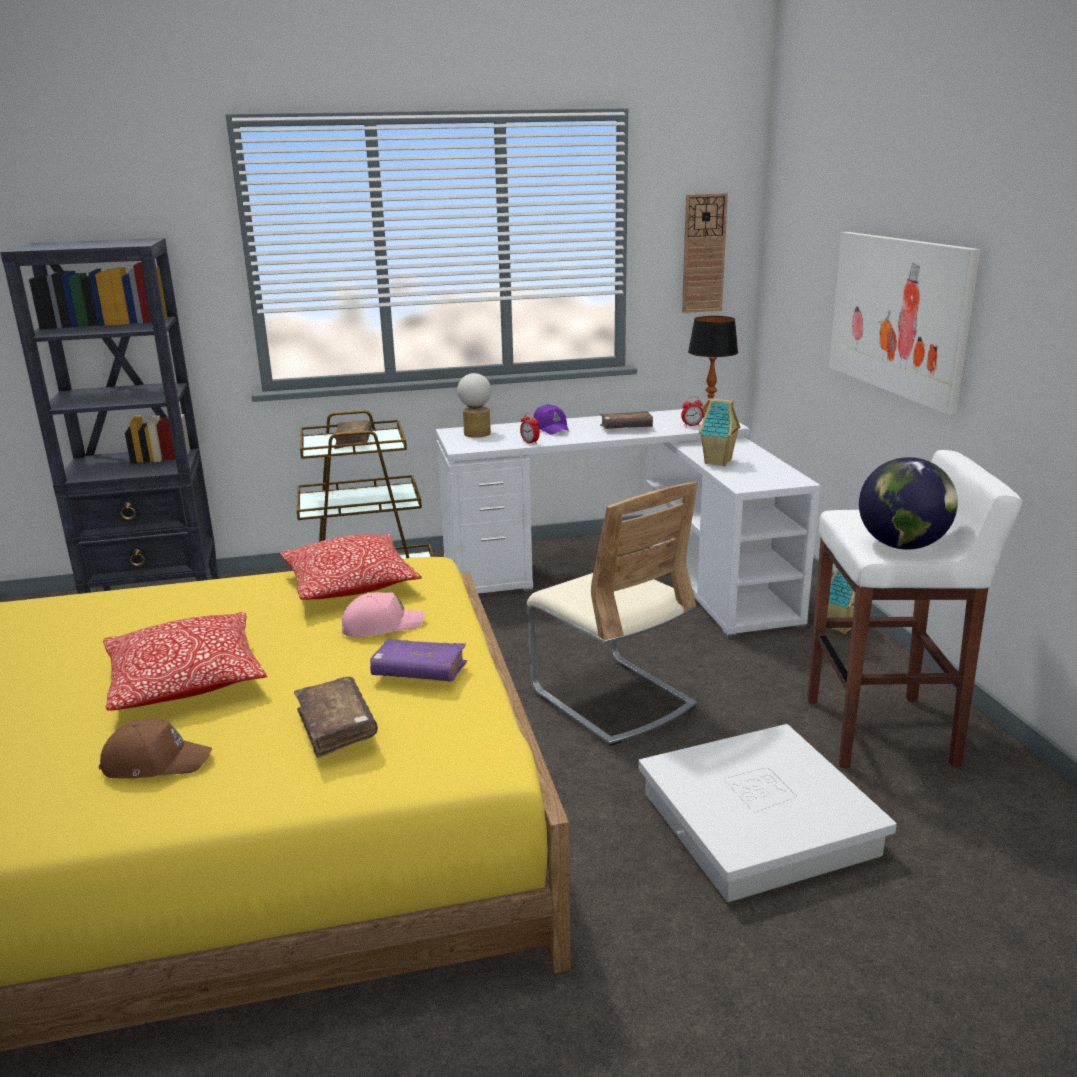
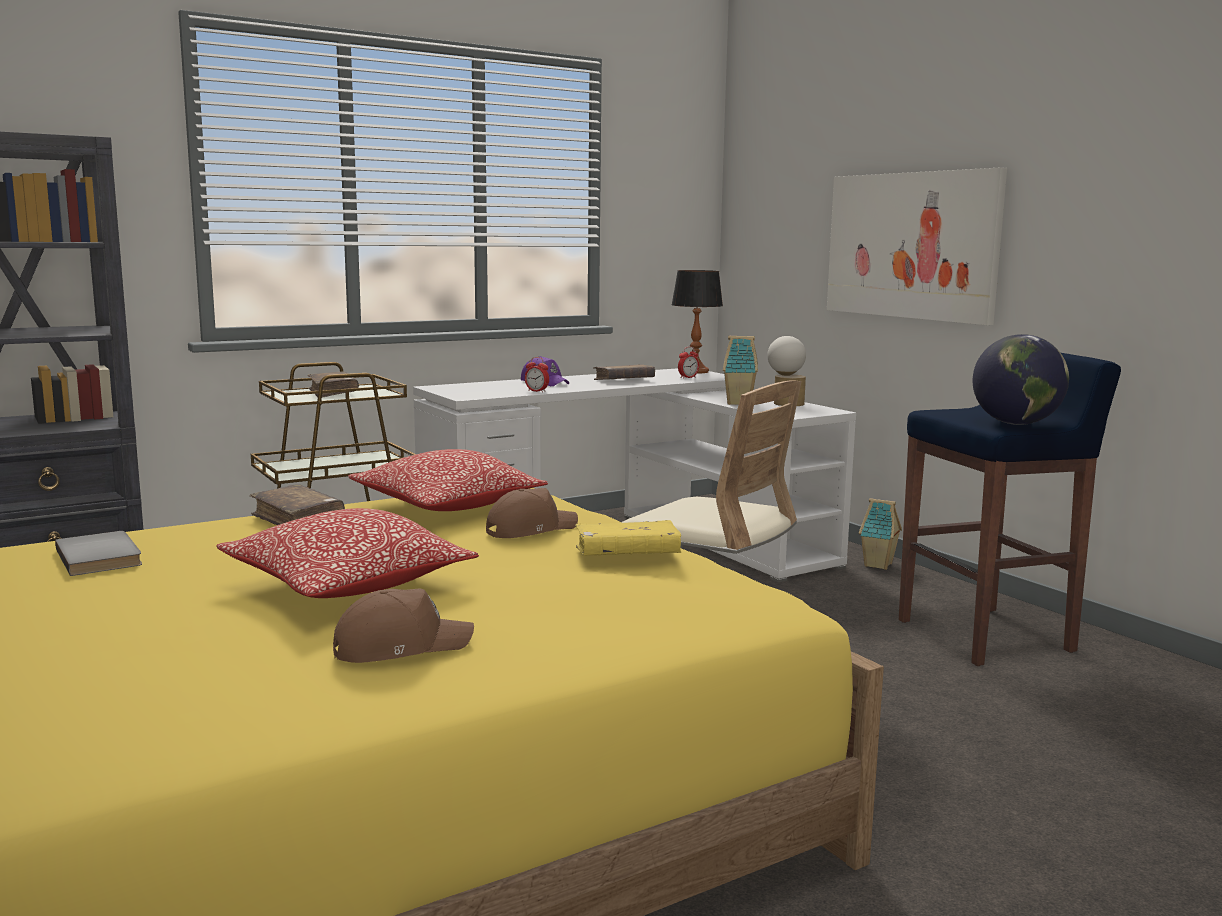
camera: 20 degrees left, 10 degrees down
brown book [294,677,378,758] -> brown book moved to [250,484,345,525]
pink cap [342,592,425,637] -> brown cap [486,488,578,538]
purple book [370,638,467,681] -> yellow book [575,520,681,556]
table lamp [457,373,491,438] -> table lamp moved to [767,336,806,406]
white storage box [639,724,897,902] -> none
wall clock [682,193,728,313] -> none
white stool [808,450,1022,768] -> blue stool [899,353,1121,666]
none -> grey book [55,531,142,576]

